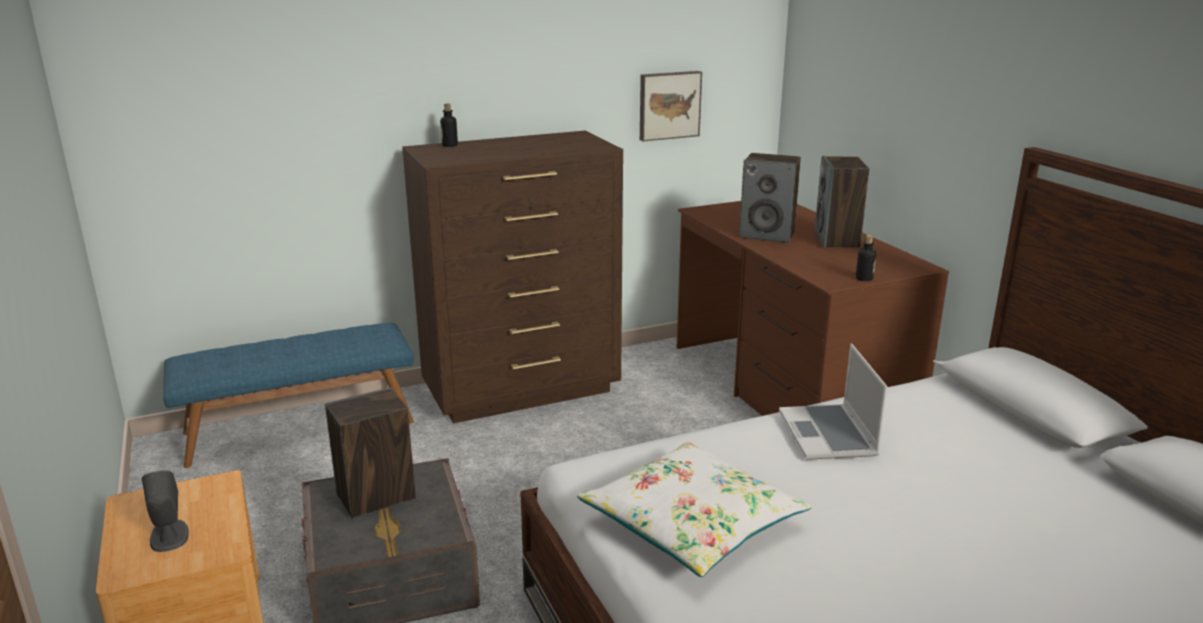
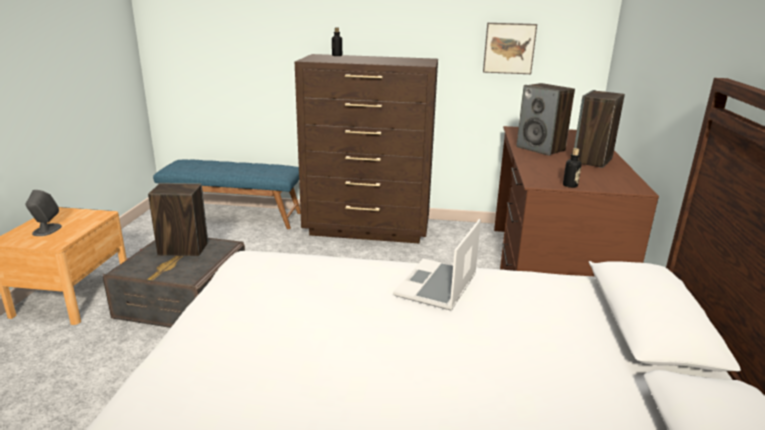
camera: 30 degrees right, 0 degrees up
white pillow [577,442,812,577] -> none

